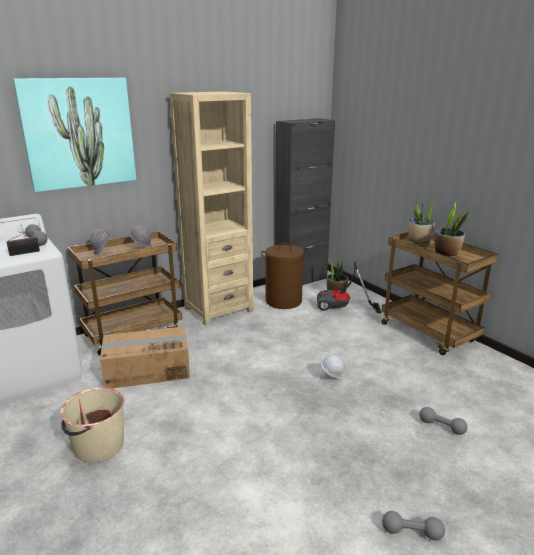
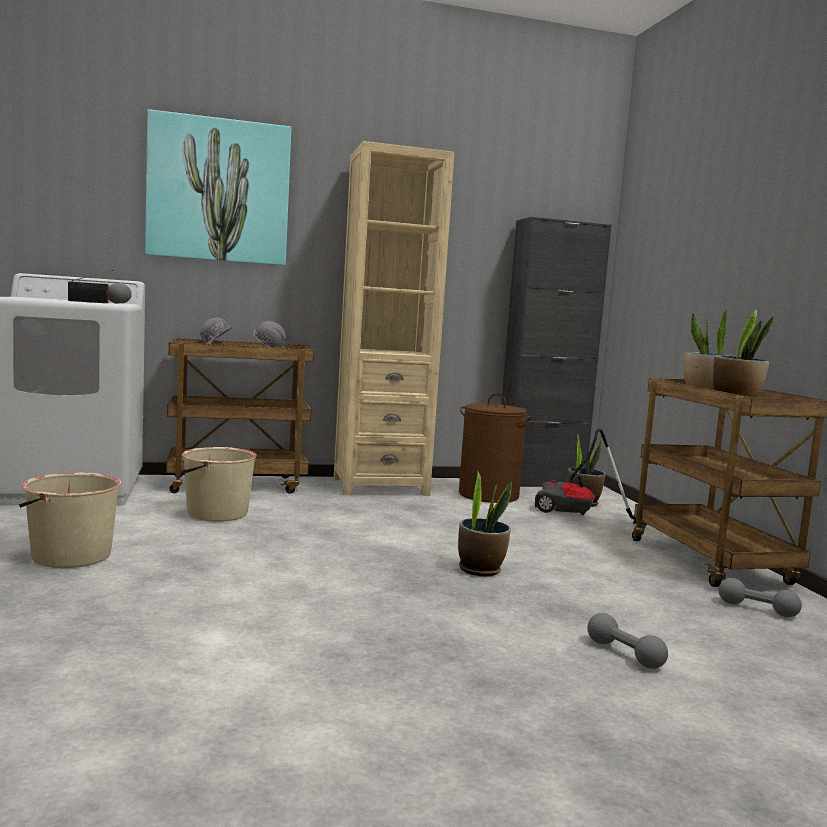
camera: 20 degrees right, 15 degrees down
cardboard box [100,326,190,388] -> beige bucket [180,447,257,522]
white hard hat [321,355,345,380] -> potted plant [458,470,512,576]
grey dumbbell [382,511,445,540] -> grey dumbbell moved to [719,578,802,617]

